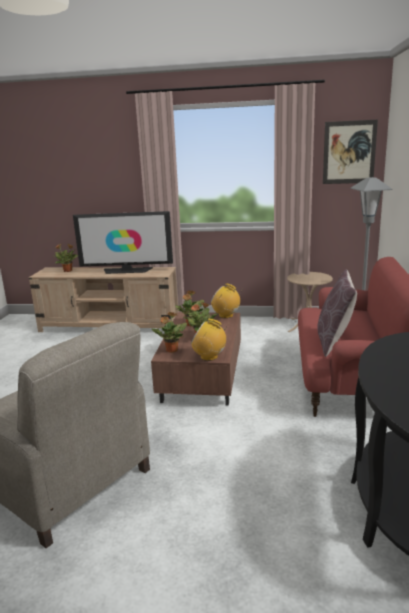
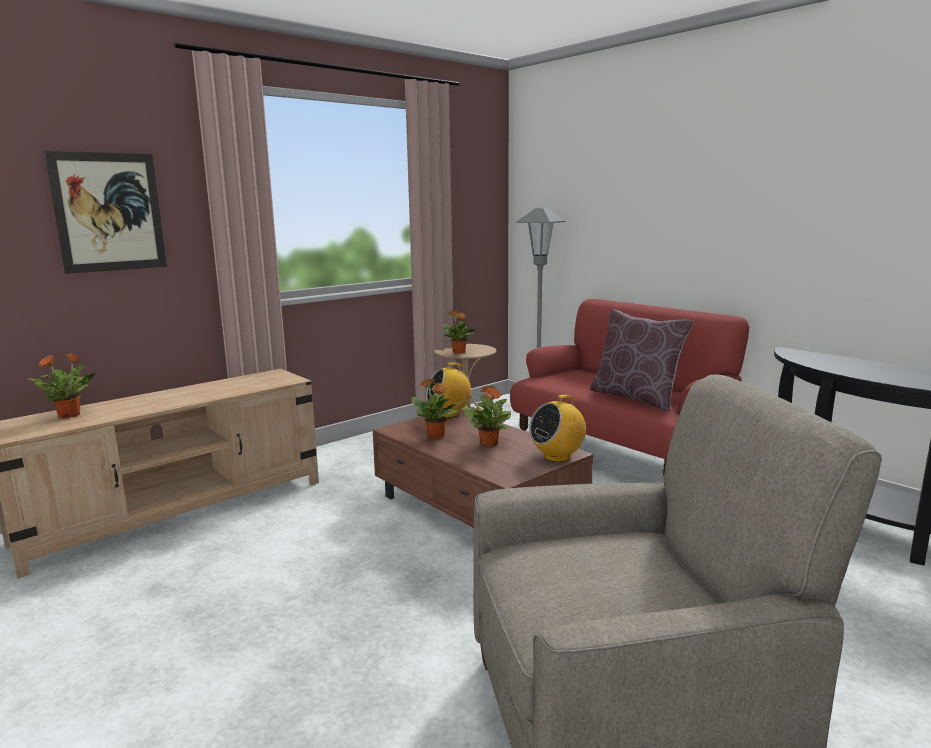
camera: 50 degrees left, 5 degrees down
television [73,211,173,274] -> none
potted plant [152,312,187,353] -> potted plant moved to [443,310,476,354]
picture [323,120,378,184] -> picture moved to [44,151,167,274]

